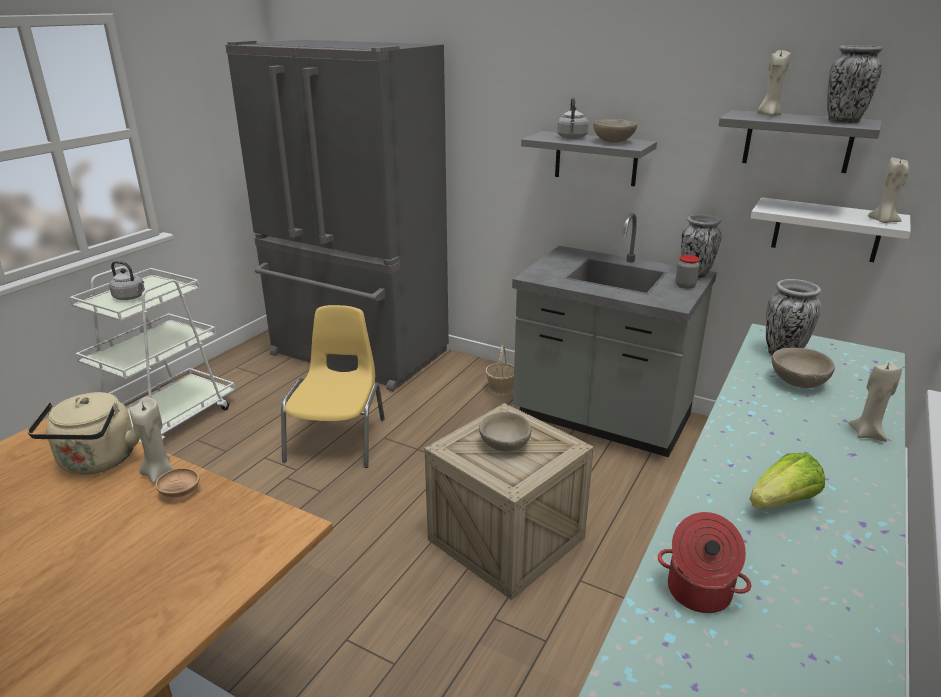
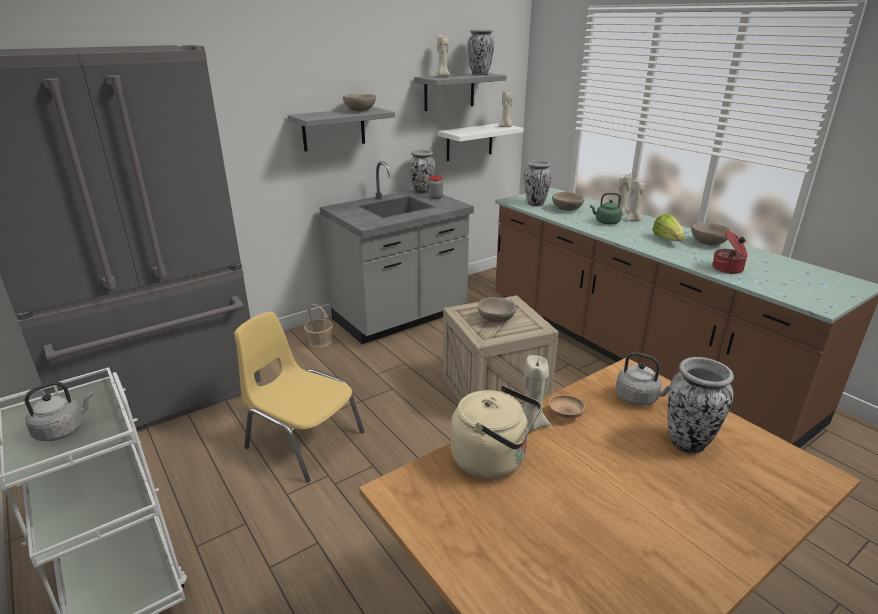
camera: 65 degrees left, 0 degrees up
grey kettle [557,97,589,139] -> grey kettle moved to [616,352,670,406]
none -> green kettle [590,193,622,225]
none -> beige candle [626,180,645,221]
none -> vase [668,357,734,454]
none -> beige bowl [691,223,732,245]

